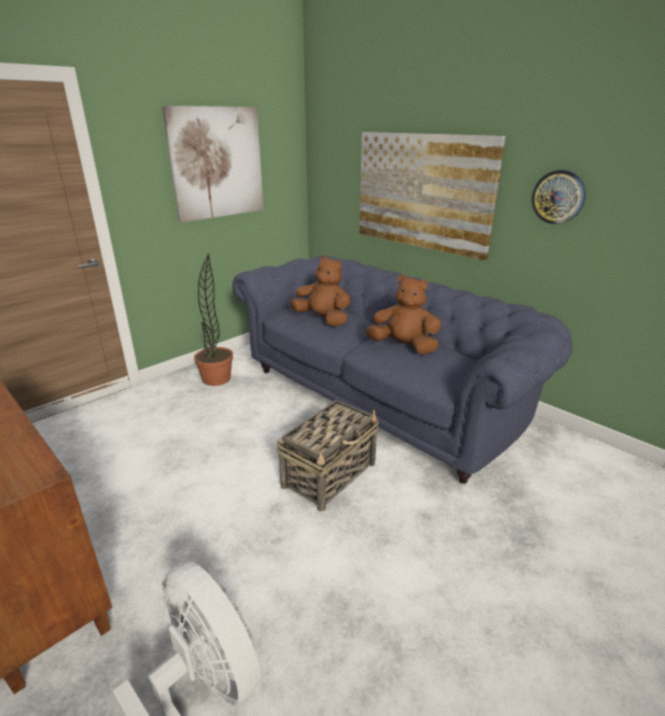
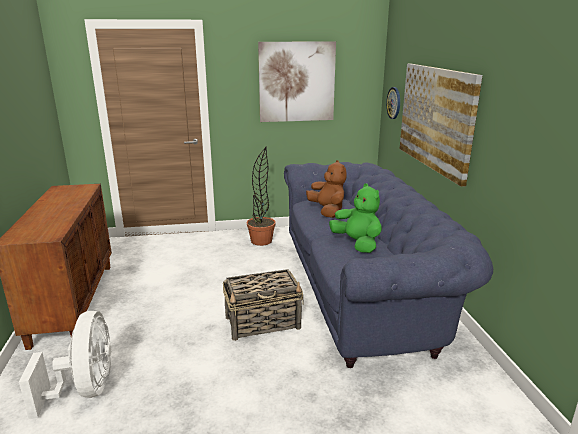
camera: 35 degrees right, 5 degrees down
brown plush toy [366,275,441,354] -> green plush toy [329,183,382,253]
wall clock [531,170,586,224] -> wall clock moved to [386,87,400,119]

